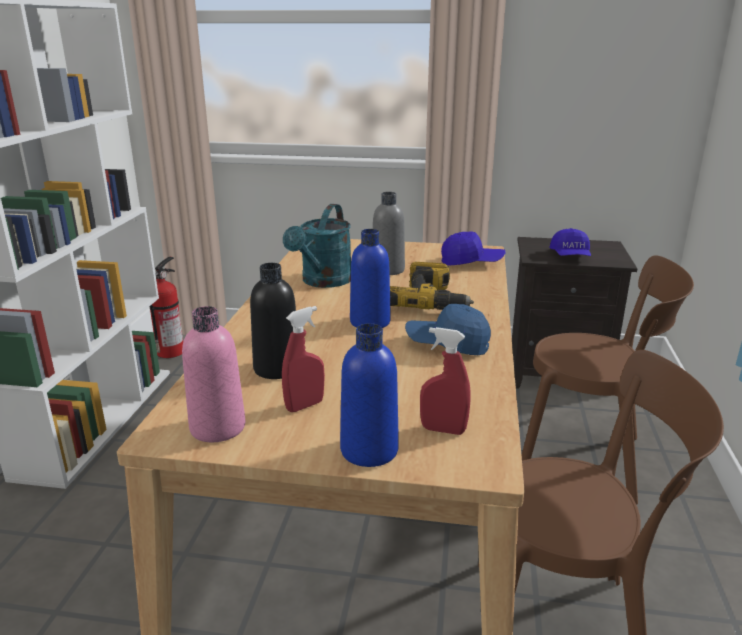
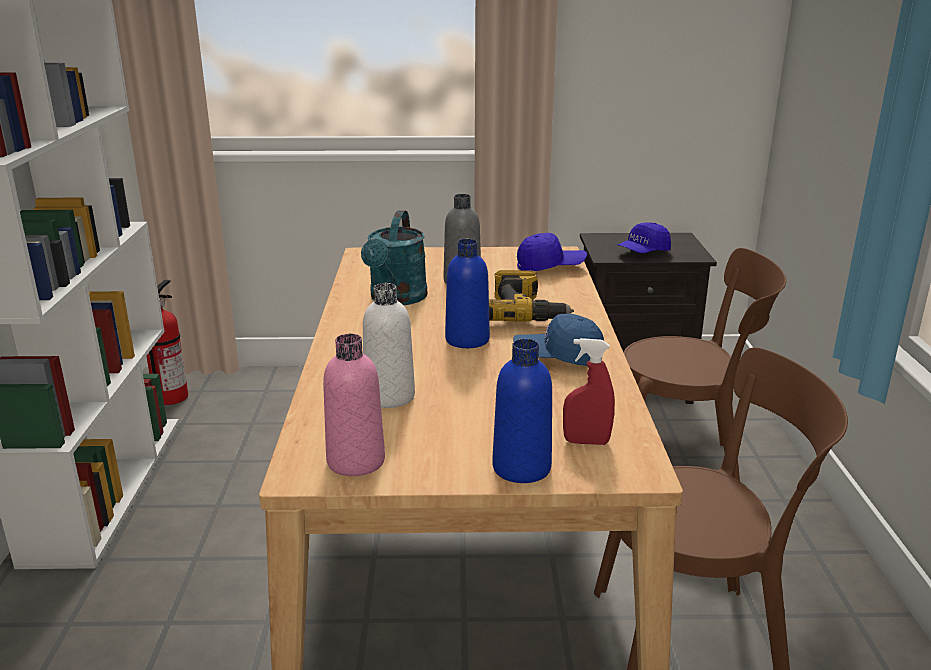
camera: 10 degrees left, 0 degrees up
black bottle [250,263,296,379] -> white bottle [363,283,415,408]
red spray bottle [282,306,325,412] -> none
blue cap [549,228,591,256] -> blue cap turned 60 degrees clockwise [617,222,671,253]

